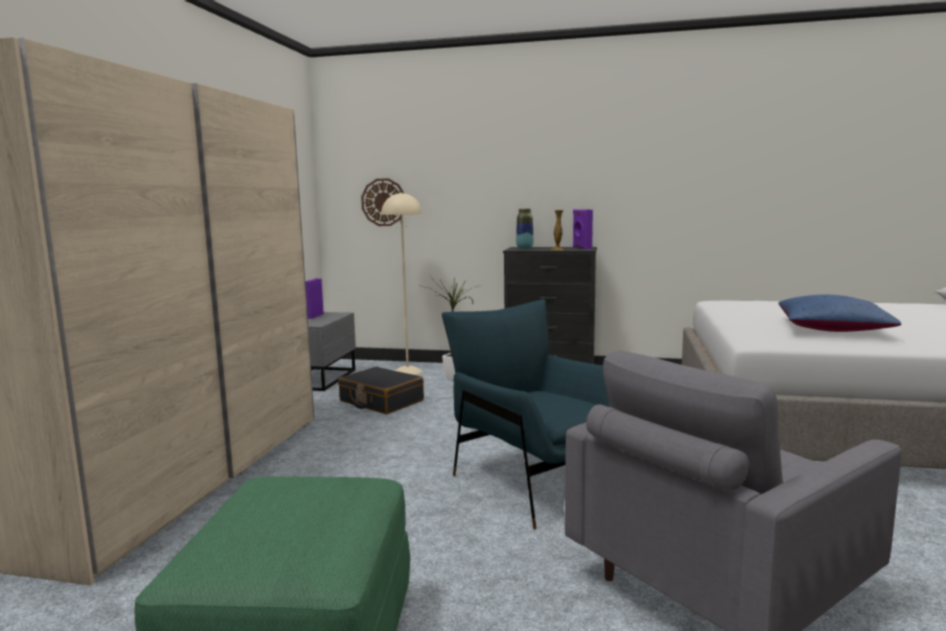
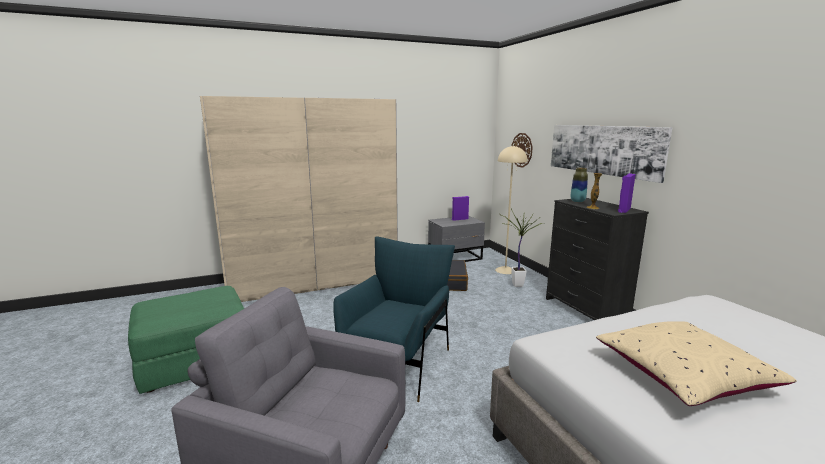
camera: 55 degrees right, 5 degrees up
blue pillow [778,295,901,332] -> beige pillow [596,321,797,406]
none -> picture [551,125,673,183]

